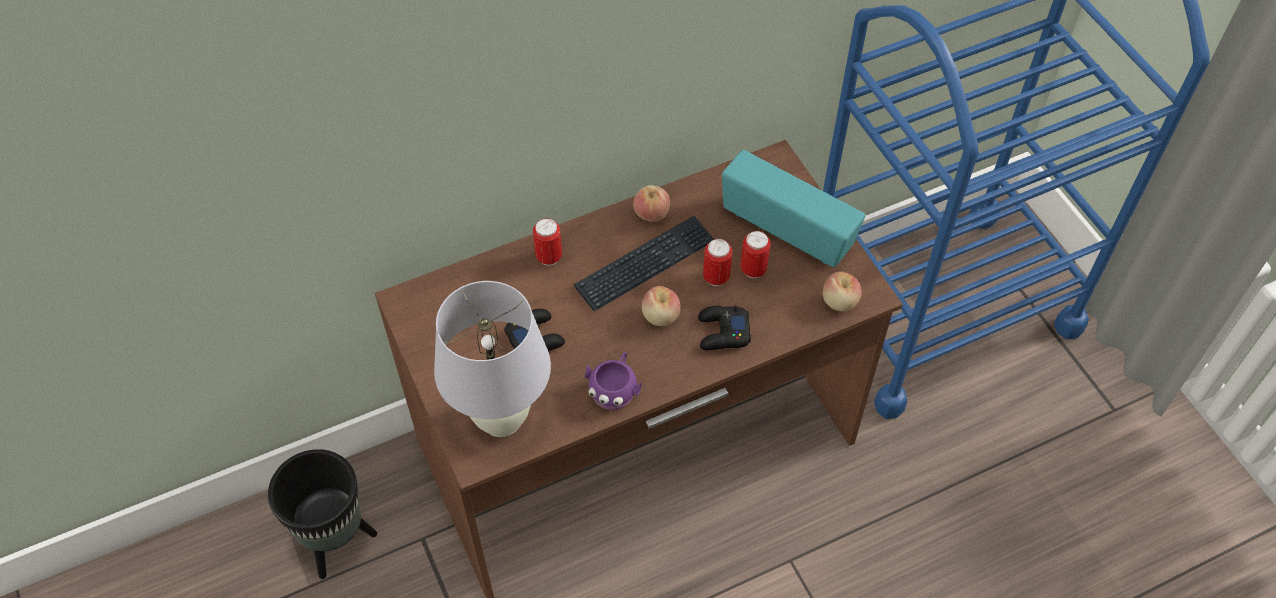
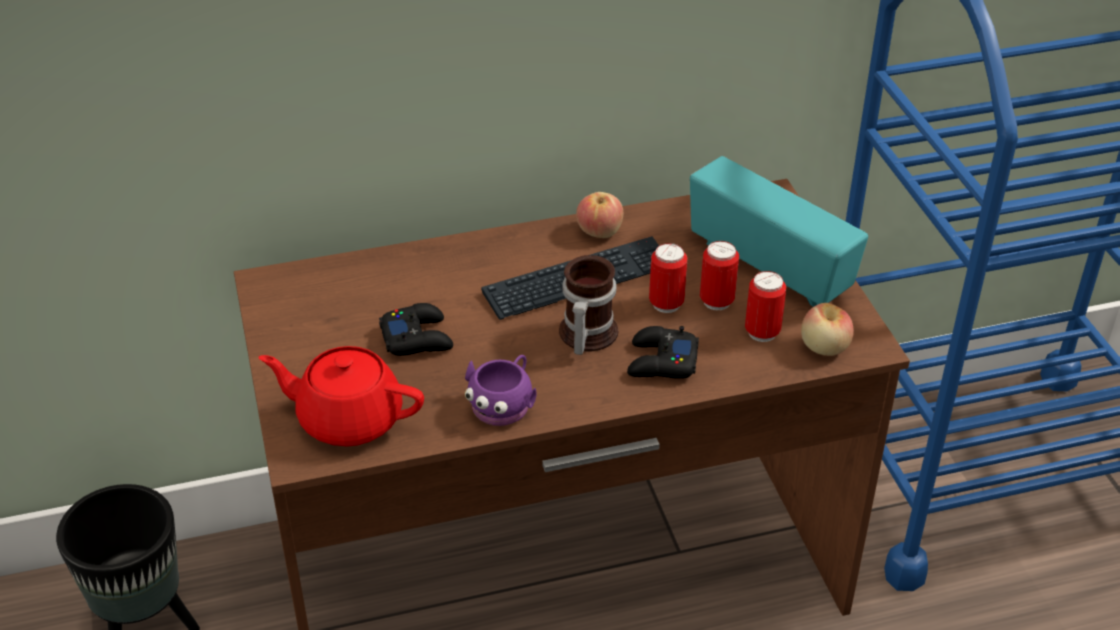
camera: 10 degrees right, 15 degrees down
white table lamp [434,281,551,437] -> red teapot [259,346,424,446]
can [533,218,562,266] -> can moved to [745,271,786,342]
apple [642,286,681,326] -> mug [559,255,618,355]

